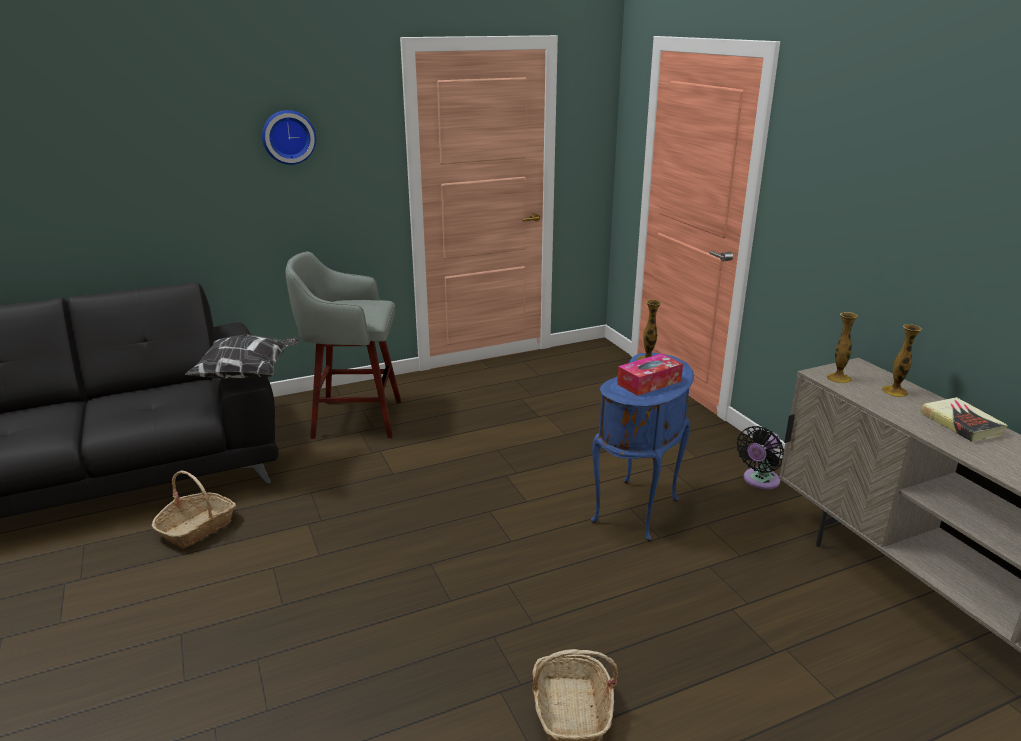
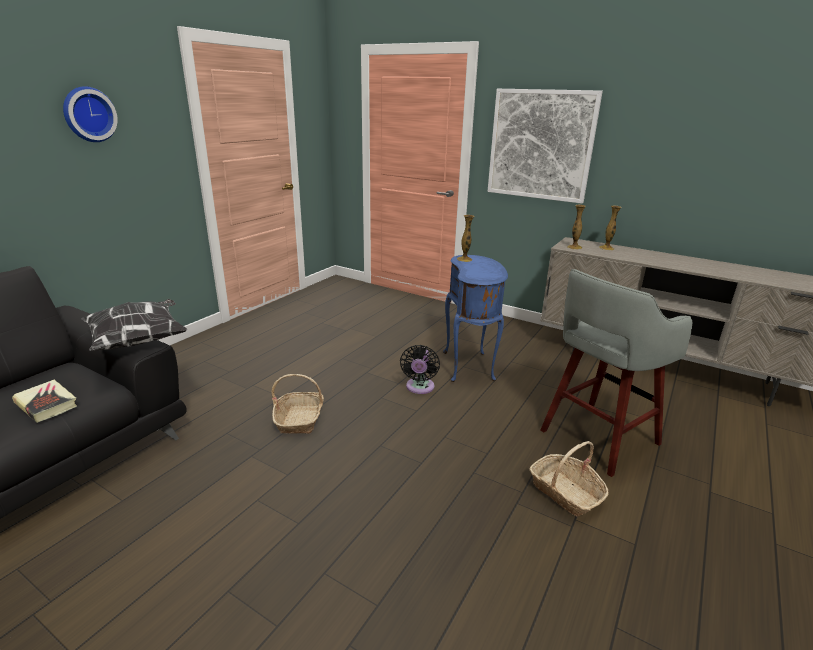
camera: 35 degrees left, 0 degrees up
basket [152,470,236,549] -> basket moved to [272,374,324,434]
grey stool [286,251,401,439] -> grey stool moved to [541,269,692,477]
tissue box [617,353,683,396] -> none
black fan [737,426,784,489] -> black fan moved to [400,345,440,394]
book [920,397,1008,442] -> book moved to [12,380,77,423]
none -> picture [487,89,603,204]

